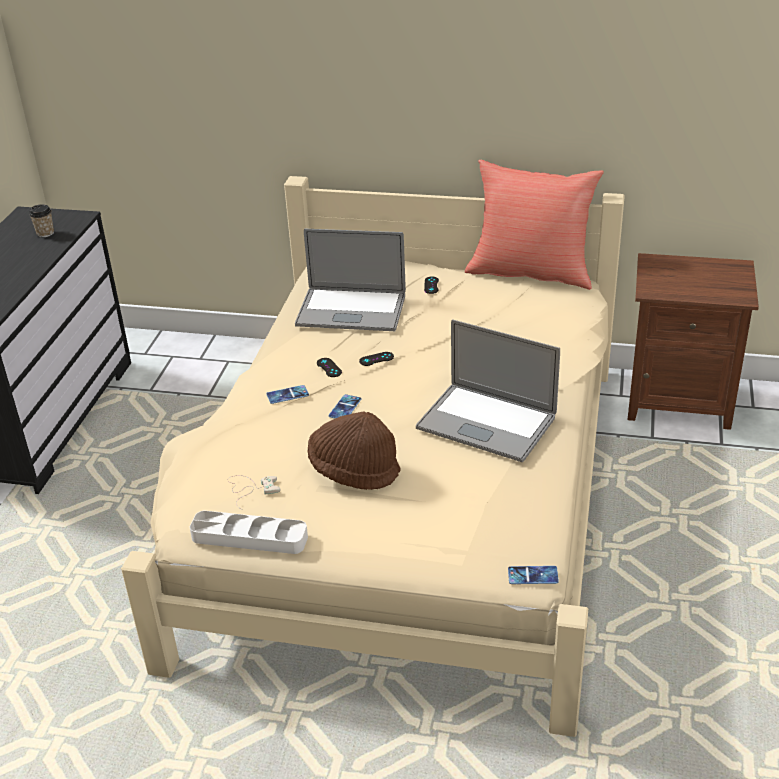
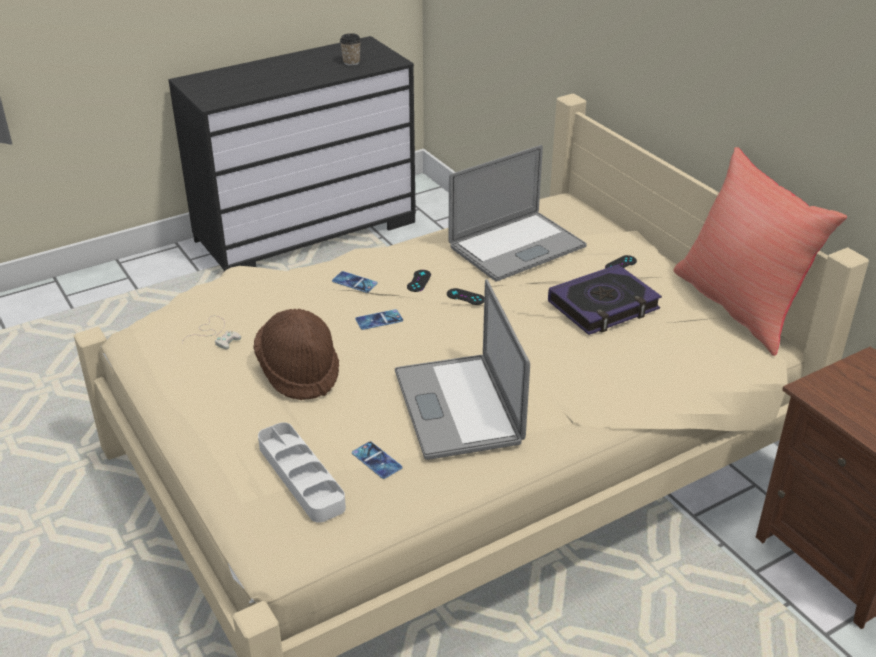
camera: 45 degrees right, 0 degrees up
white tray [190,511,308,554] -> white tray moved to [258,422,346,523]
laptop [295,228,406,331] -> laptop turned 90 degrees counterclockwise [448,145,587,282]
phone [508,566,559,584] -> phone moved to [352,441,402,479]
none -> book [548,264,662,335]

